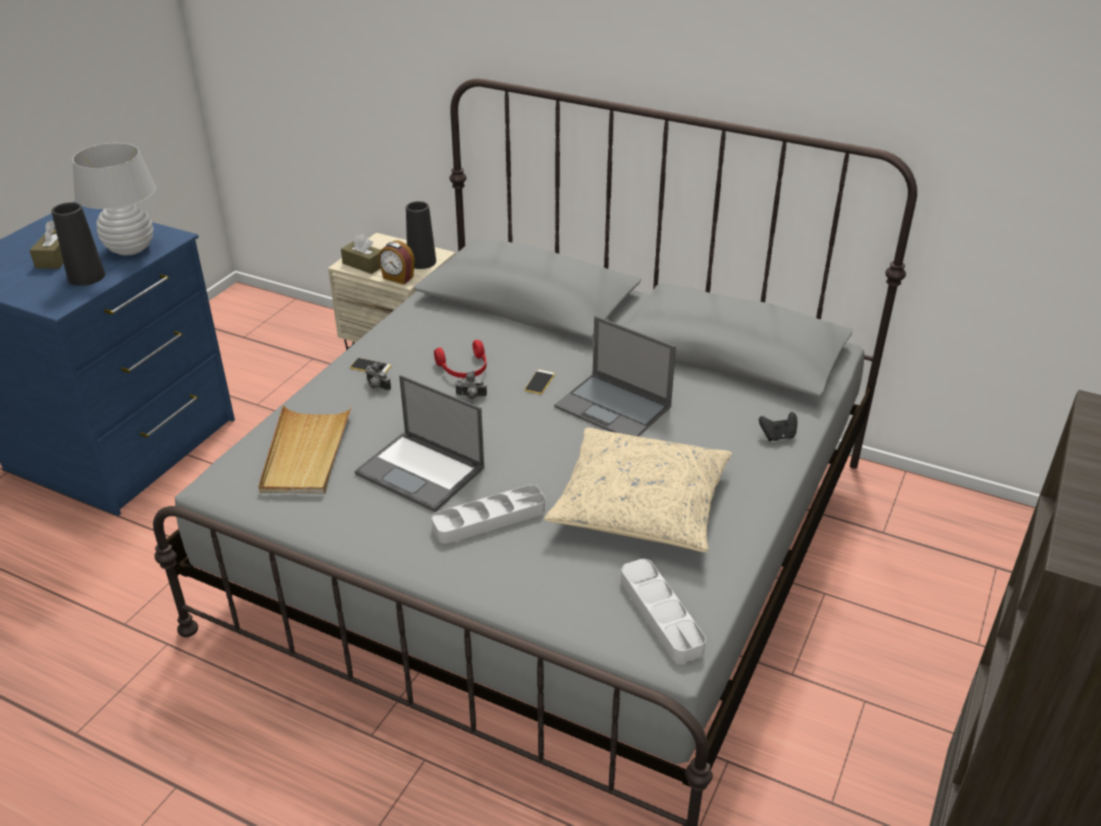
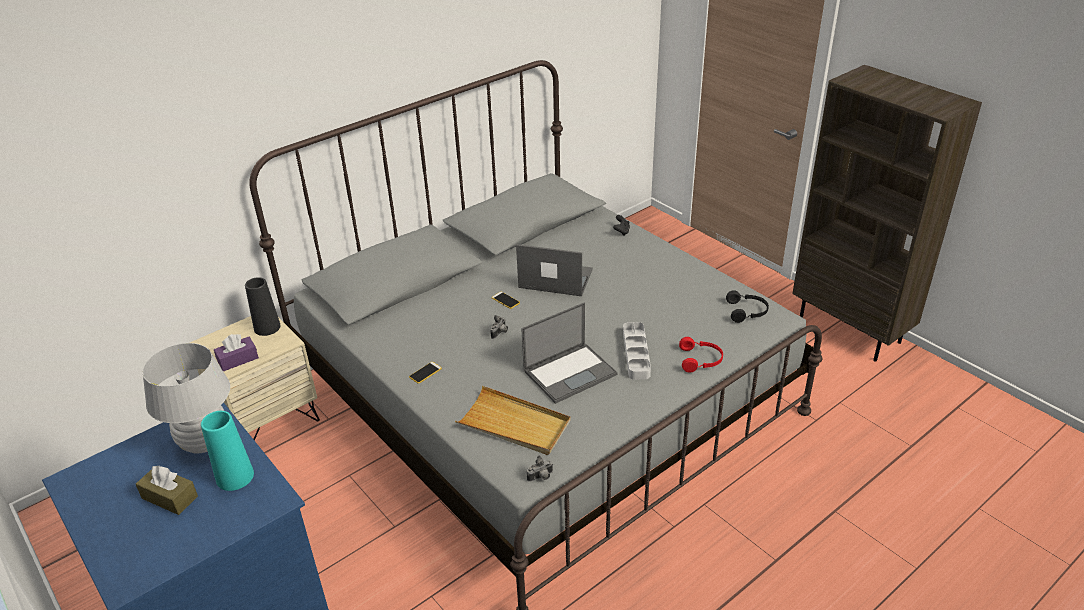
camera: 65 degrees left, 0 degrees up
black vase [51,202,105,286] -> turquoise vase [201,411,254,491]
brown tissue box [341,234,381,274] -> purple tissue box [214,334,259,371]
camera [366,362,391,391] -> camera moved to [527,456,553,482]
alarm clock [378,240,415,284] -> none
red headphones [434,340,487,378] -> red headphones moved to [679,337,723,373]
beige pillow [544,428,732,552] -> none
laptop [554,316,676,437] -> laptop turned 135 degrees counterclockwise [516,244,593,296]
grey tray [621,559,706,663] -> black headphones [726,290,769,323]

